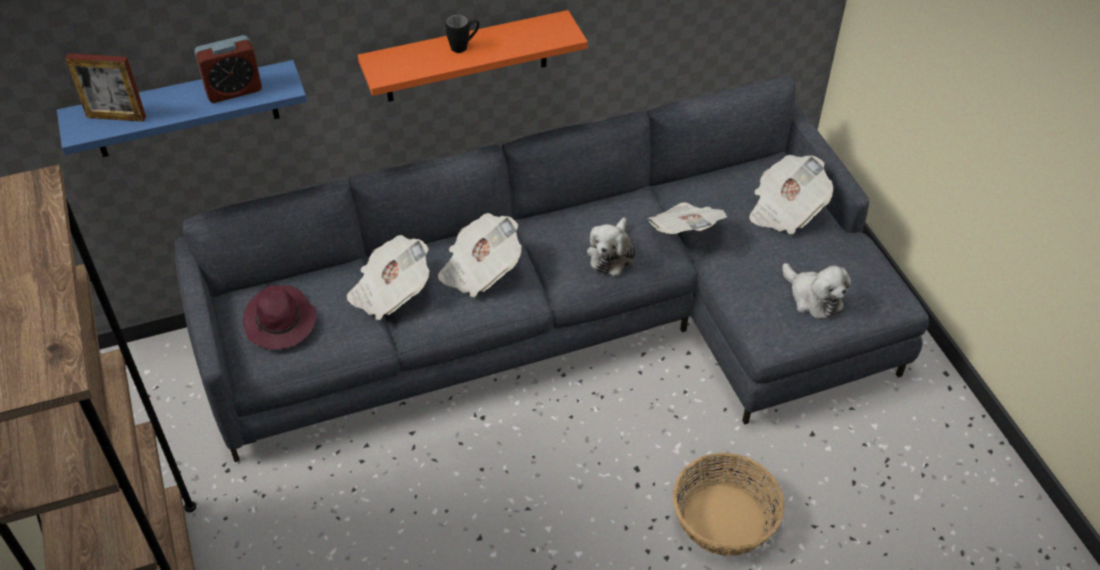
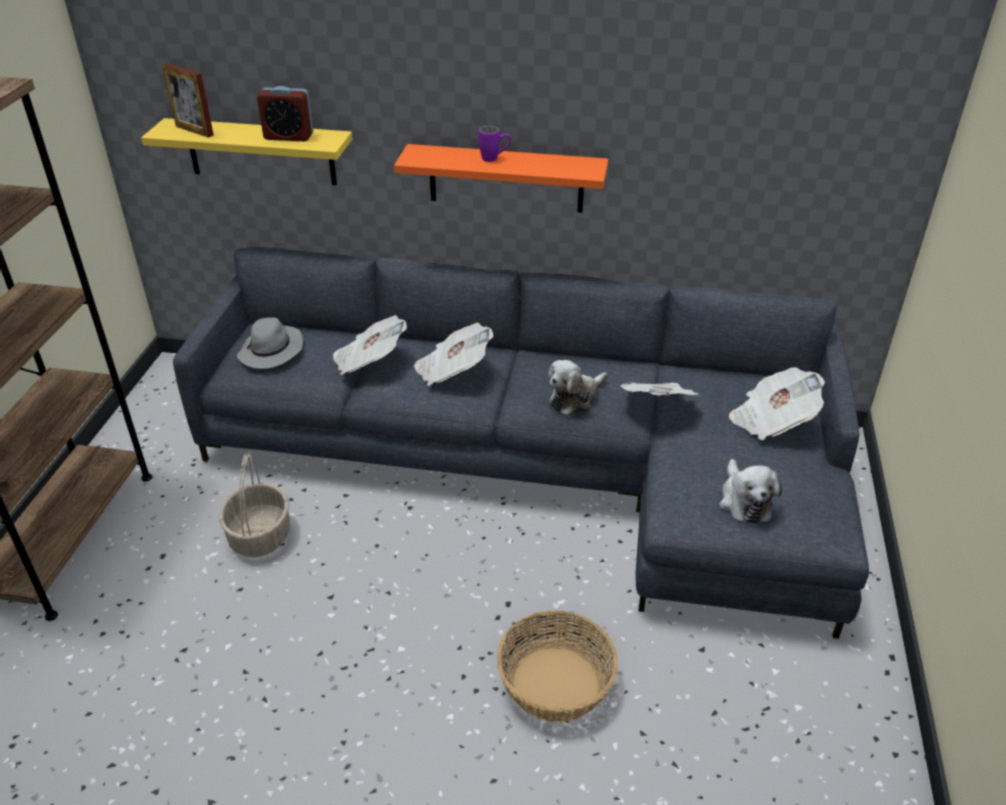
camera: 30 degrees right, 10 degrees down
blue shelf [57,60,307,157] -> yellow shelf [141,118,352,185]
purple hat [243,285,316,349] -> grey hat [237,317,303,369]
black mug [446,15,479,53] -> purple mug [478,126,511,162]
none -> basket [219,453,290,557]

